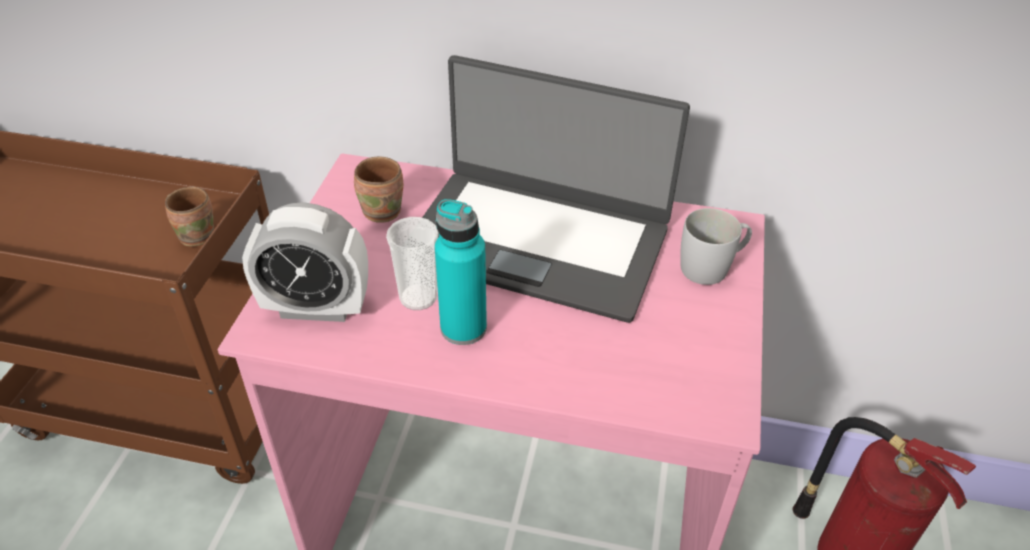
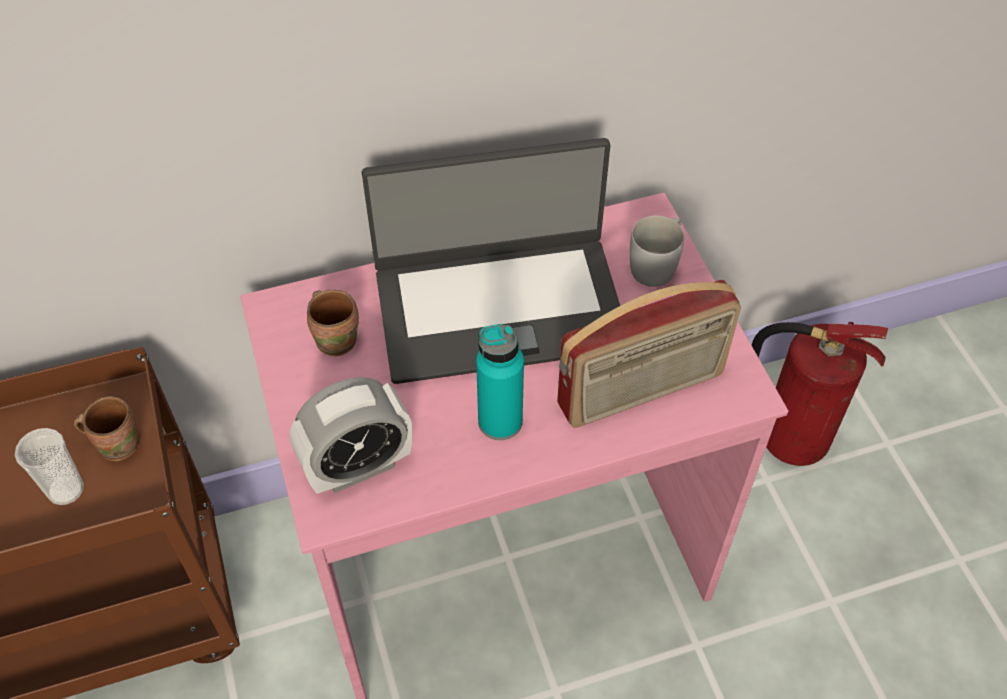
camera: 30 degrees left, 10 degrees up
cup [386,217,438,310] -> cup moved to [15,428,84,505]
none -> radio [557,280,741,428]

